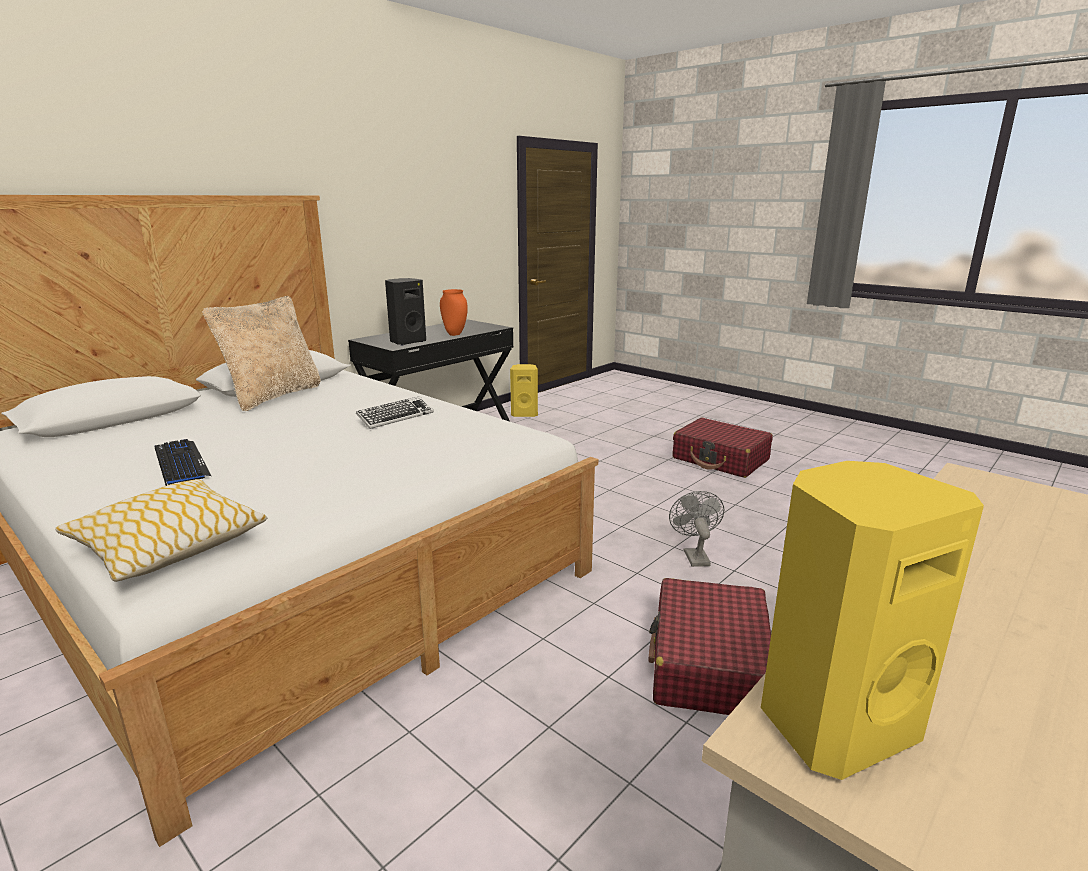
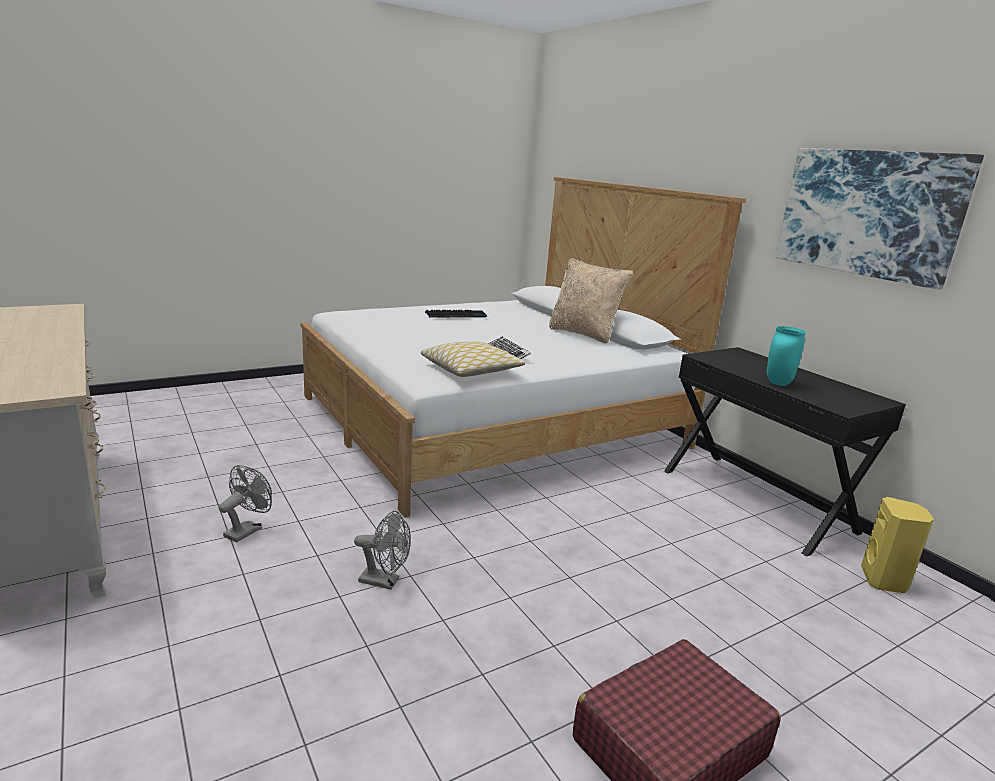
camera: 105 degrees right, 0 degrees up
pillow [55,479,267,582] -> pillow moved to [421,341,525,377]
black speaker [385,278,426,346] -> none
orange vase [440,289,468,336] -> turquoise vase [767,326,806,386]
red suitcase [648,578,771,715] -> grey fan [219,465,272,542]
yellow speaker [761,461,984,780] -> none
none -> picture [775,148,984,290]

